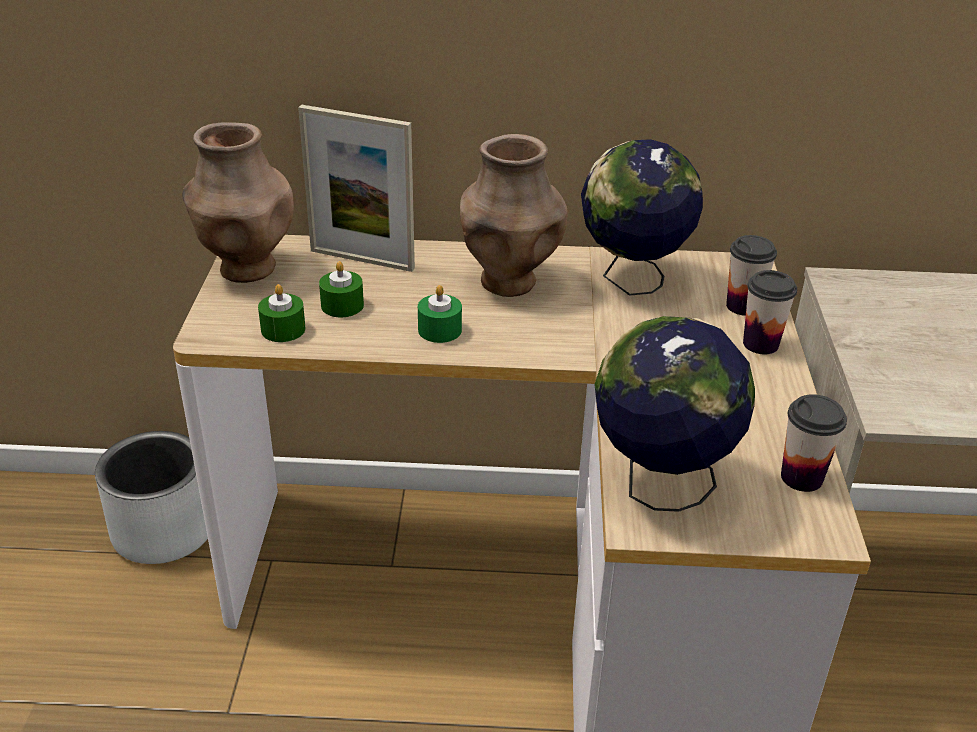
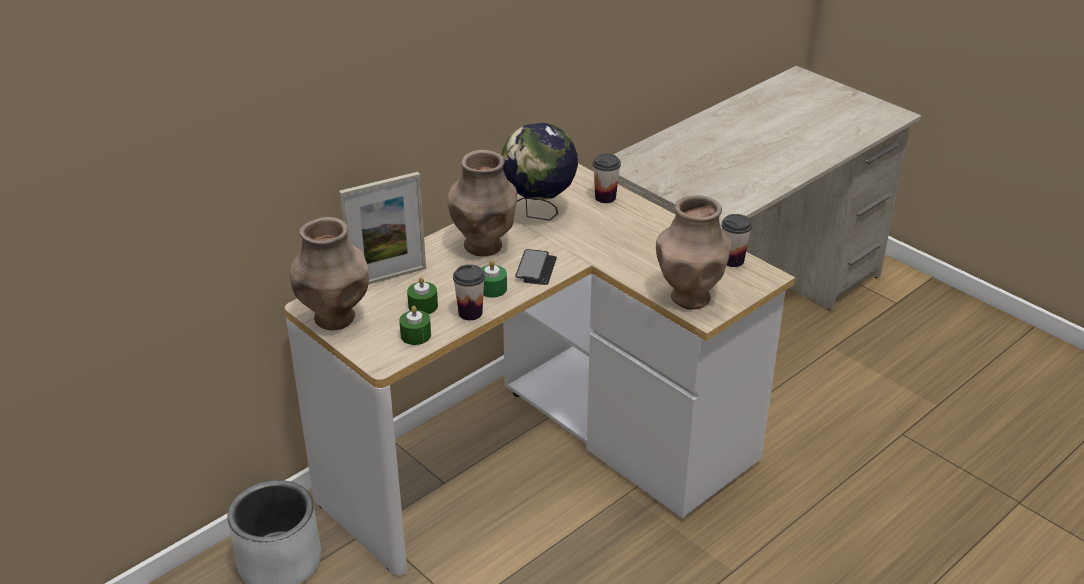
camera: 45 degrees left, 0 degrees up
globe [594,316,755,512] -> brown vase [656,195,732,310]
cup [743,270,797,354] -> cup moved to [453,264,485,320]
none -> phone [515,249,557,285]

